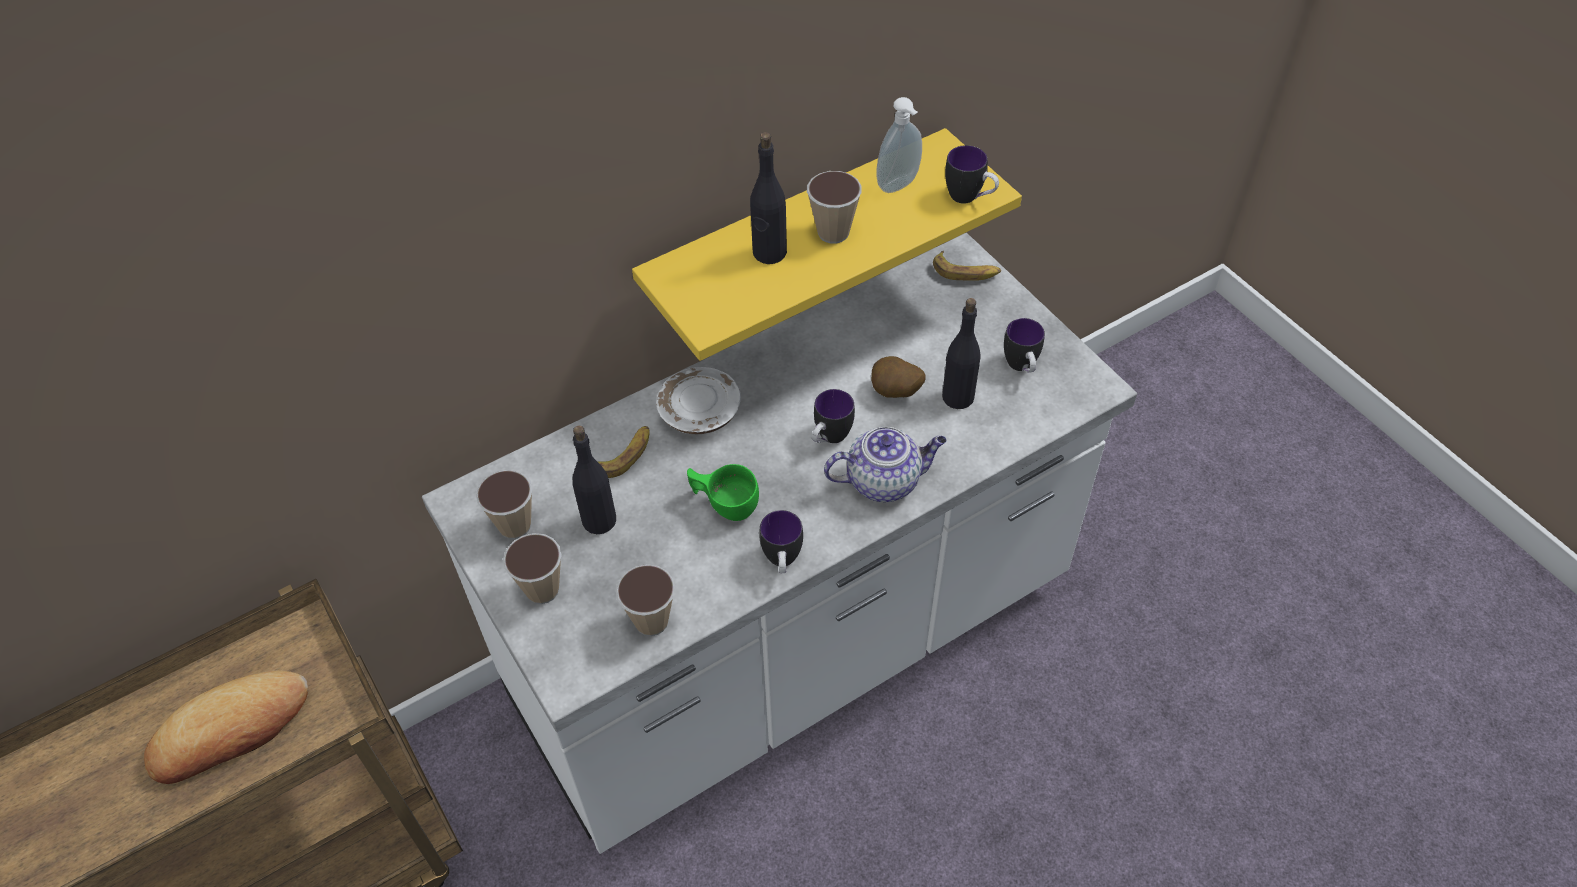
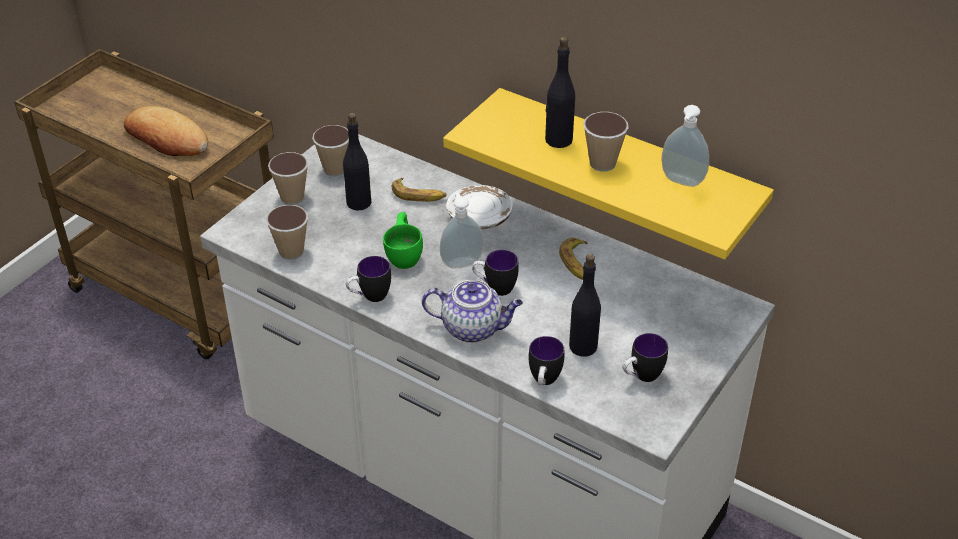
camera: 65 degrees right, 10 degrees down
teapot [824,427,947,502] -> teapot turned 45 degrees counterclockwise [422,280,523,343]
potato [871,356,926,398] -> none
banana [933,251,1001,281] -> banana moved to [559,238,588,280]
mug [945,145,999,204] -> mug moved to [529,336,564,385]
none -> soap dispenser [440,192,484,268]

